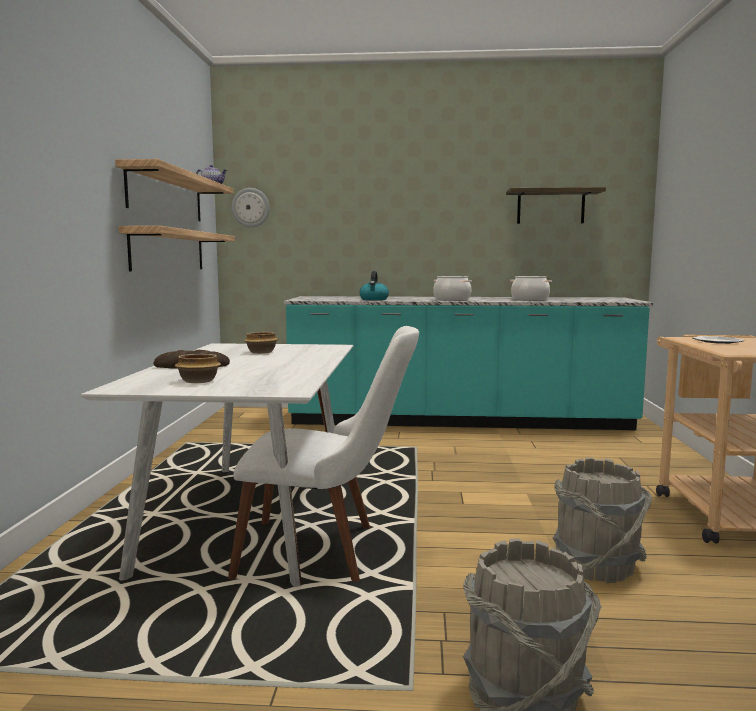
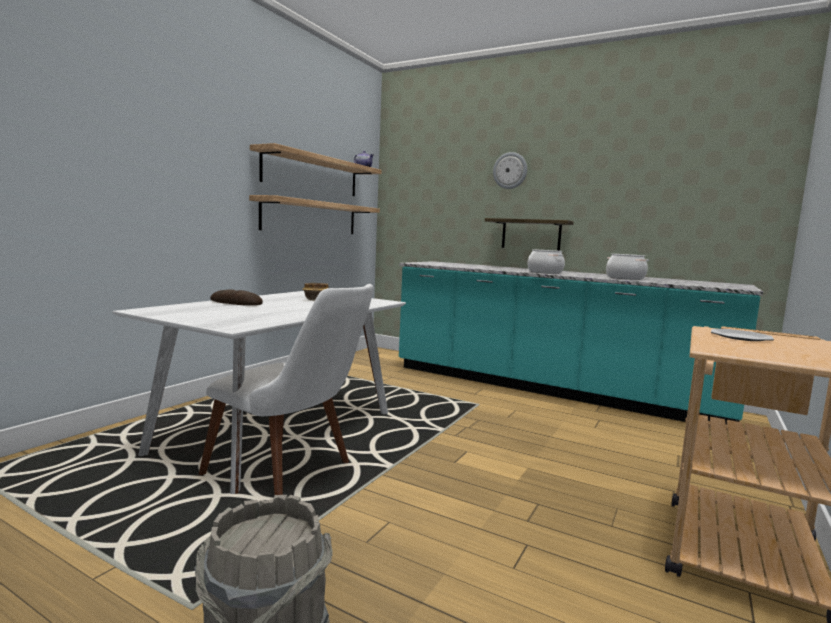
camera: 25 degrees right, 0 degrees up
bowl [175,354,221,383] -> none
wall clock [232,188,270,227] -> wall clock moved to [493,152,527,189]
kettle [359,271,389,300] -> none
shelf [506,187,606,224] -> shelf moved to [485,218,574,251]
grey bucket [553,457,652,583] -> none

